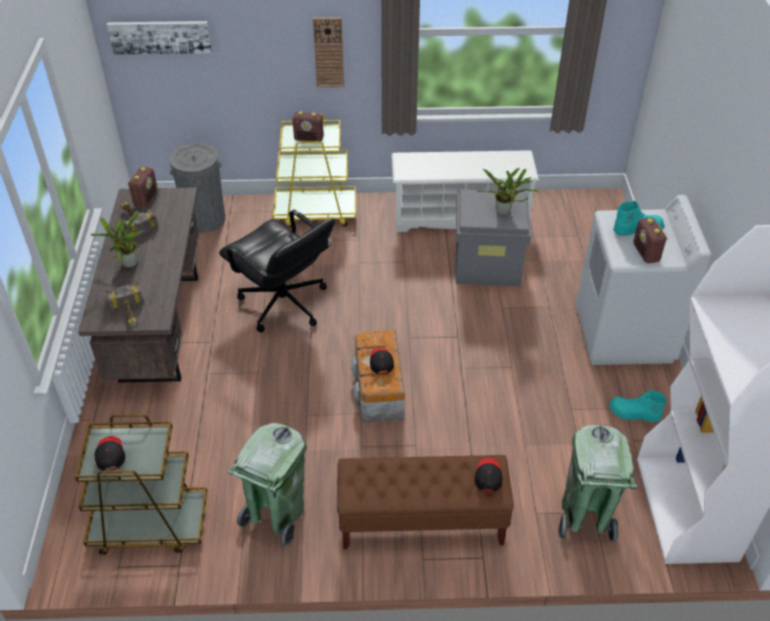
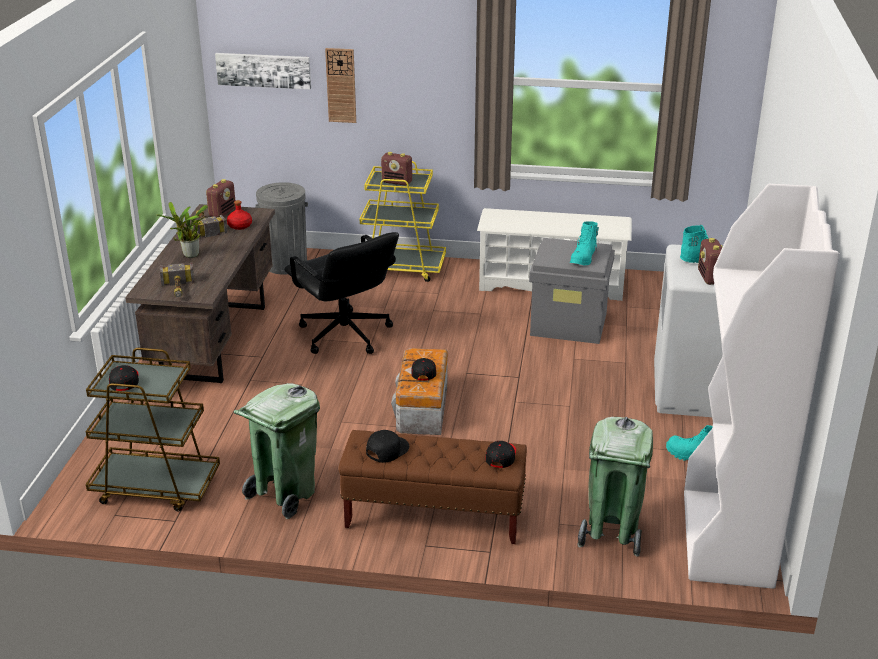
camera: 10 degrees right, 15 degrees down
wall clock [313,17,344,87] -> wall clock moved to [325,48,356,123]
potted plant [477,168,540,216] -> turquoise boot [570,221,599,265]
none -> red bottle [227,200,252,230]
none -> black cap [366,430,409,463]

